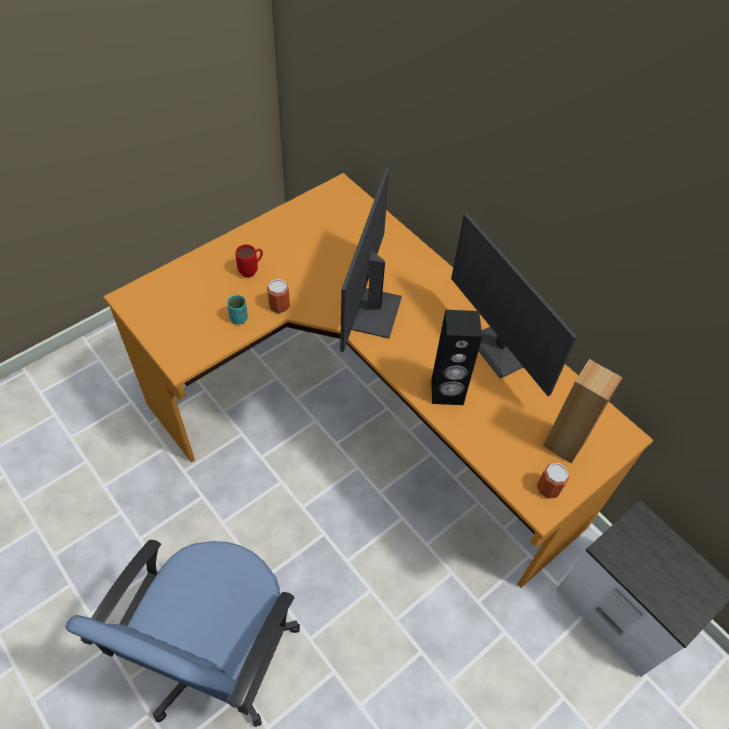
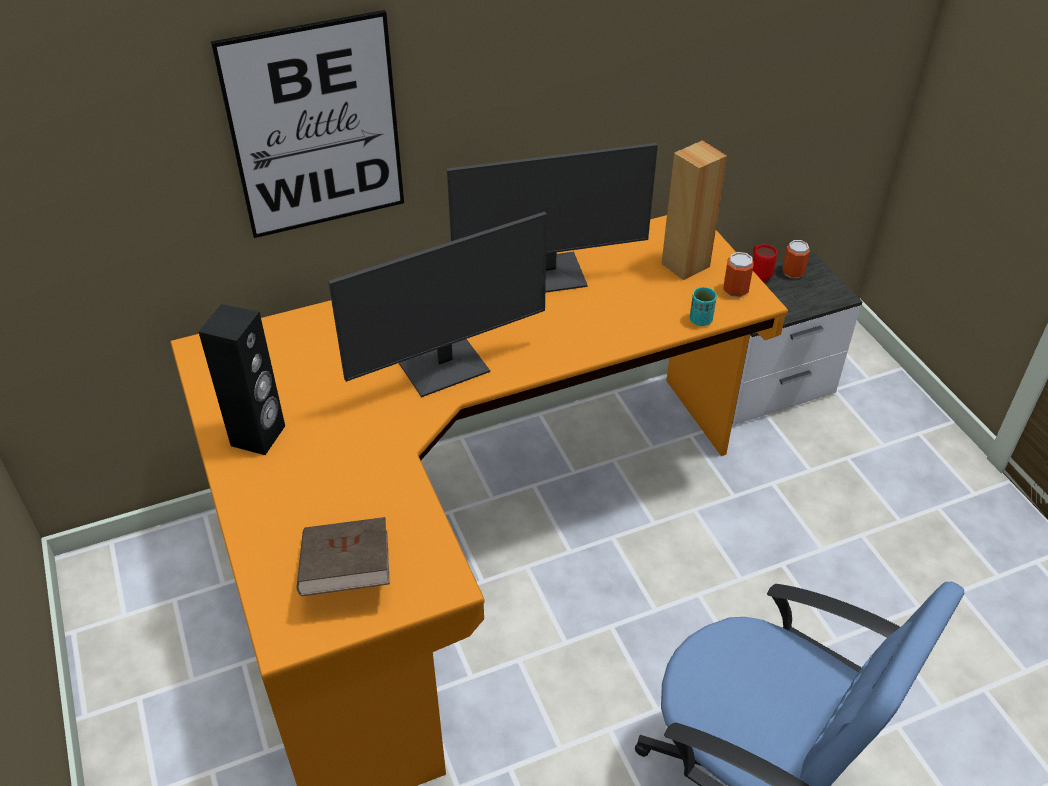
camera: 70 degrees left, 10 degrees down
turquoise cup [227,295,248,324] -> turquoise cup moved to [690,287,717,326]
red mug [235,244,263,277] -> red mug moved to [753,244,777,282]
can [267,279,290,313] -> can moved to [783,240,810,278]
monitor [340,167,402,352] -> monitor turned 60 degrees counterclockwise [328,212,547,397]
black speaker [431,310,482,405] -> black speaker moved to [199,304,285,455]
none -> picture [211,10,404,238]
none -> brown book [297,517,390,596]

